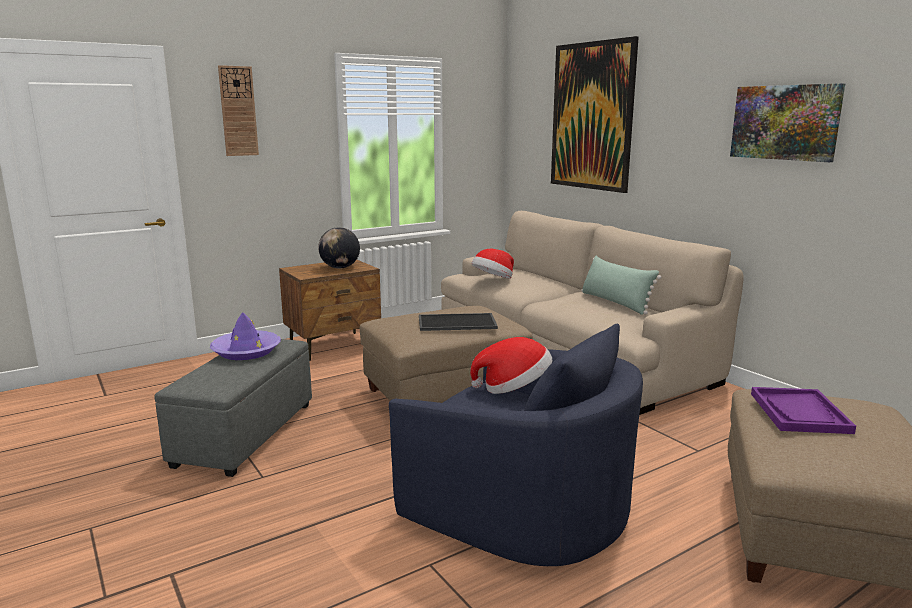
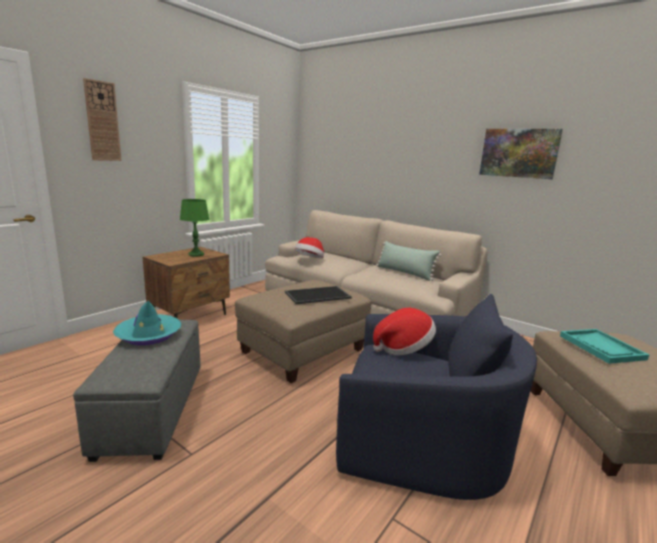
camera: 20 degrees left, 0 degrees up
purple hat [210,312,281,360] -> turquoise hat [113,301,181,345]
globe [318,227,360,268] -> green table lamp [180,199,209,257]
picture [551,36,639,193] -> none
purple tray [751,387,856,434] -> turquoise tray [560,329,649,364]

